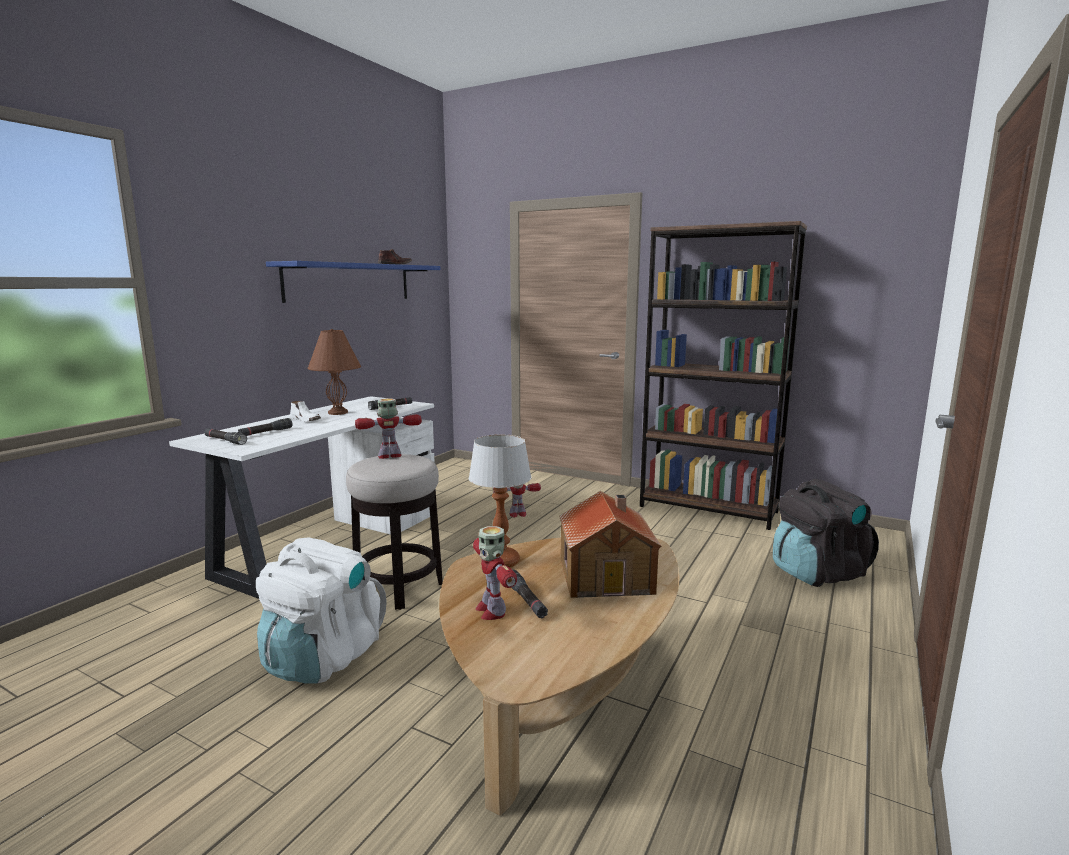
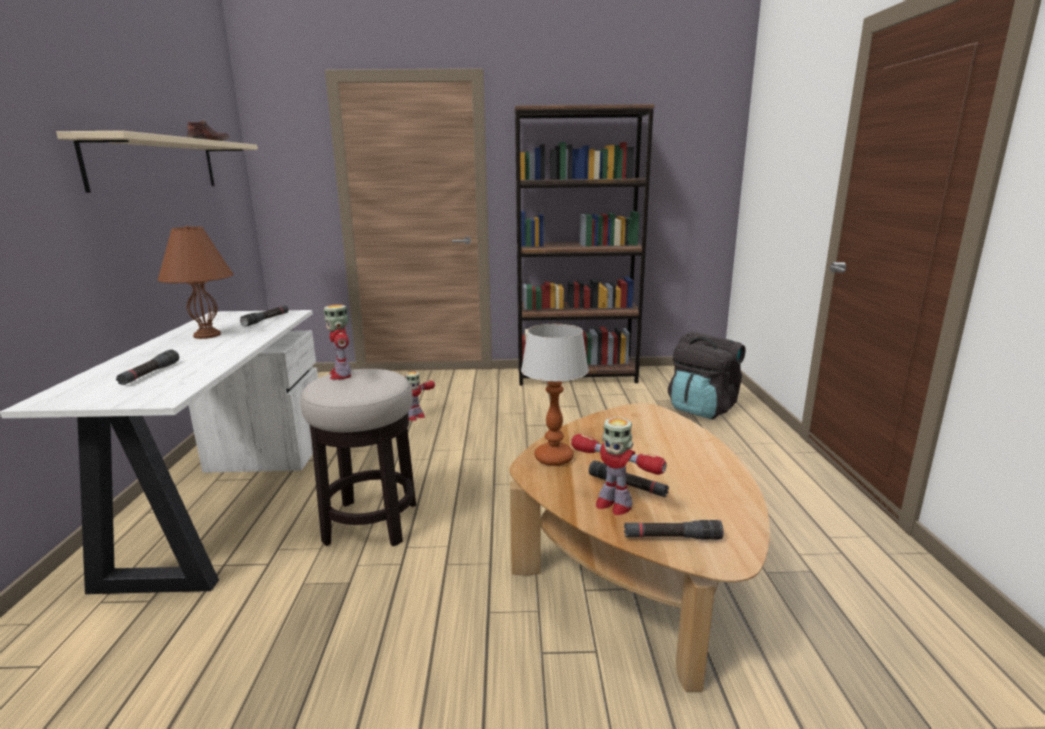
camera: 30 degrees left, 5 degrees up
black flashlight [204,428,247,445] -> black flashlight moved to [624,520,724,539]
white backpack [256,537,387,684] -> none
blue shelf [266,261,440,303] -> beige shelf [56,131,258,193]
white shoe [290,401,321,421] -> none
toy robot [355,398,422,459] -> toy robot turned 60 degrees counterclockwise [324,305,351,380]
toy house [559,491,661,598] -> none

